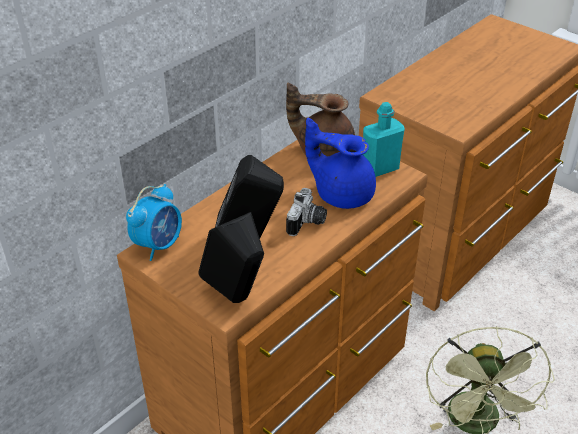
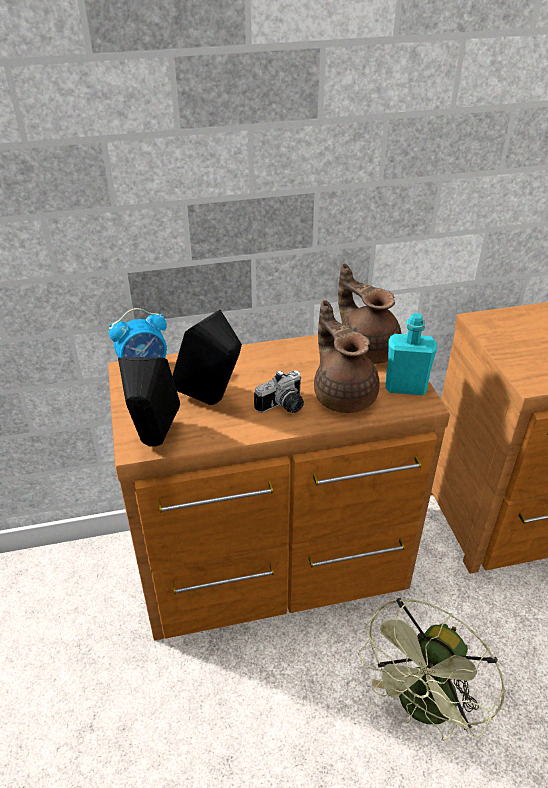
camera: 35 degrees right, 0 degrees up
blue teapot [305,117,376,209] -> brown teapot [314,300,380,413]

